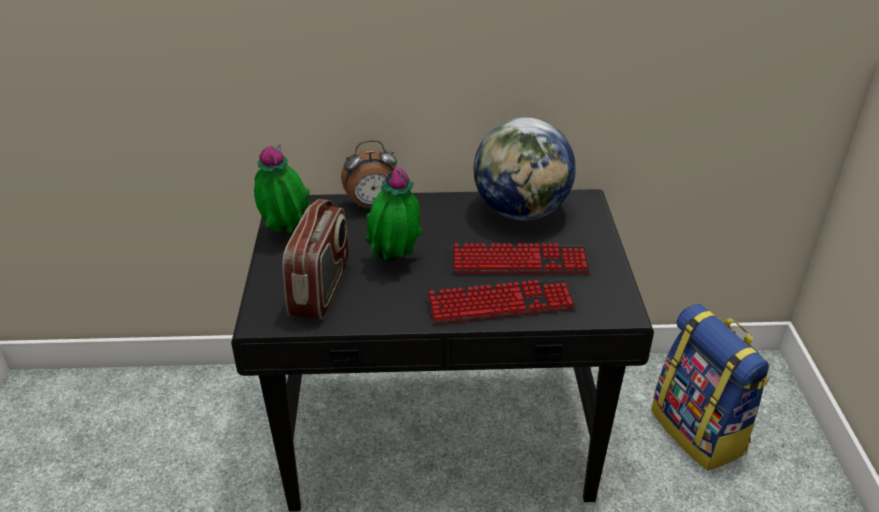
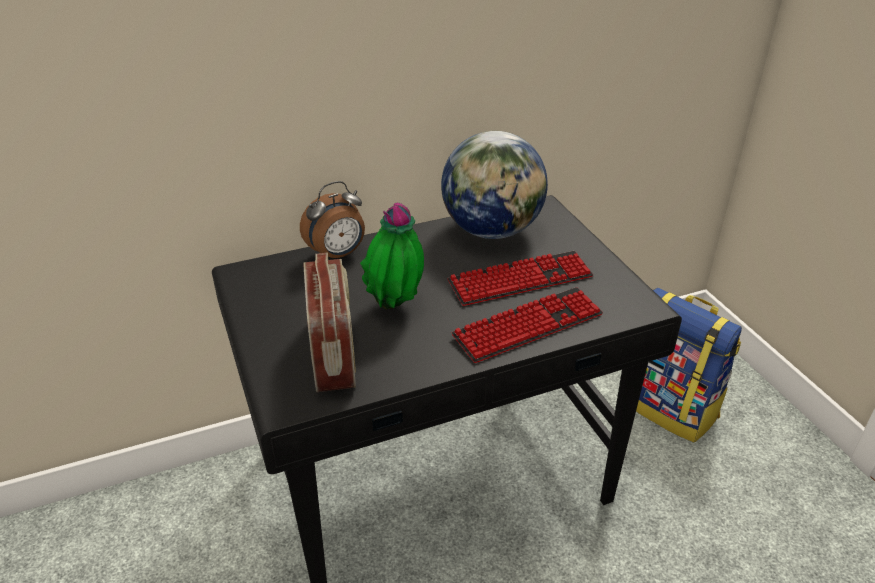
camera: 20 degrees left, 0 degrees up
potted plant [254,144,311,235] -> none

